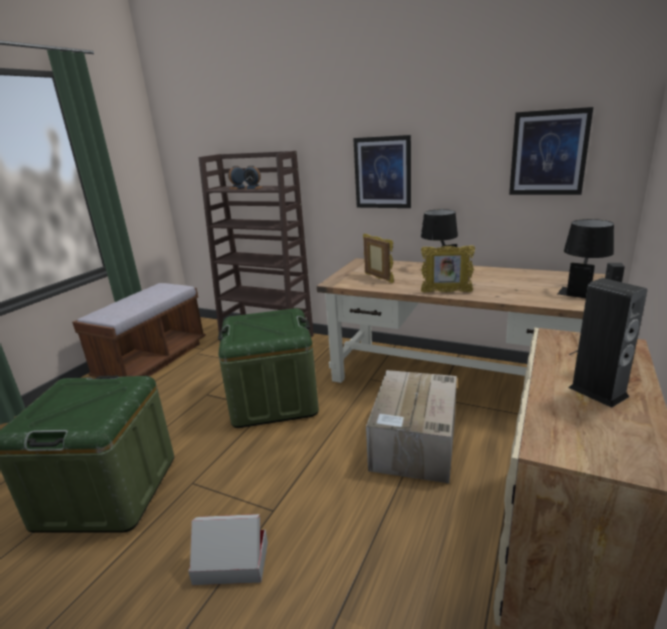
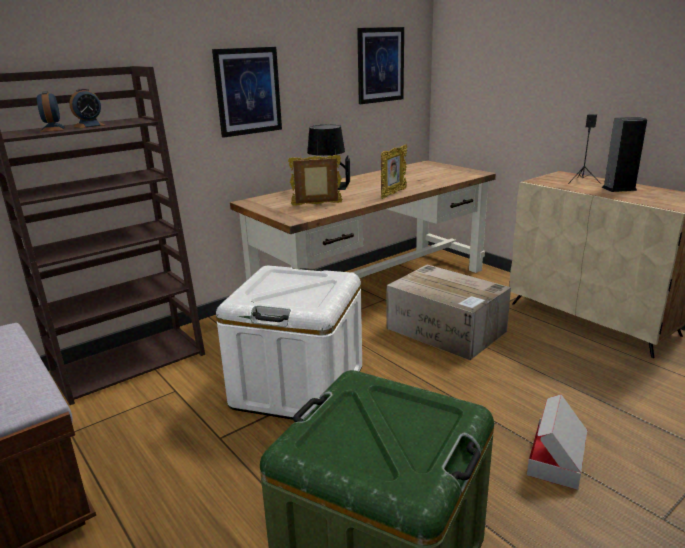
camera: 65 degrees left, 0 degrees up
green storage box [218,308,319,428] -> white storage box [216,266,362,420]
black table lamp [557,219,614,298] -> none

